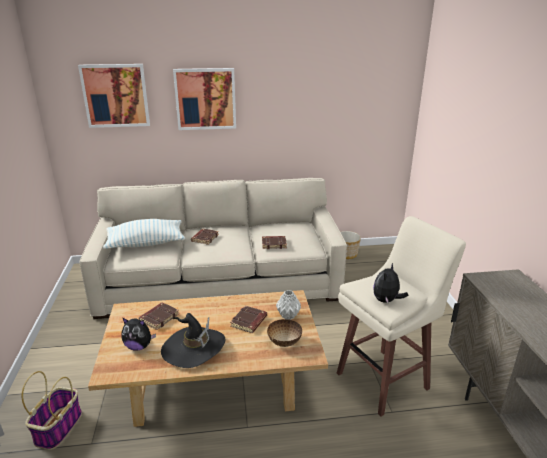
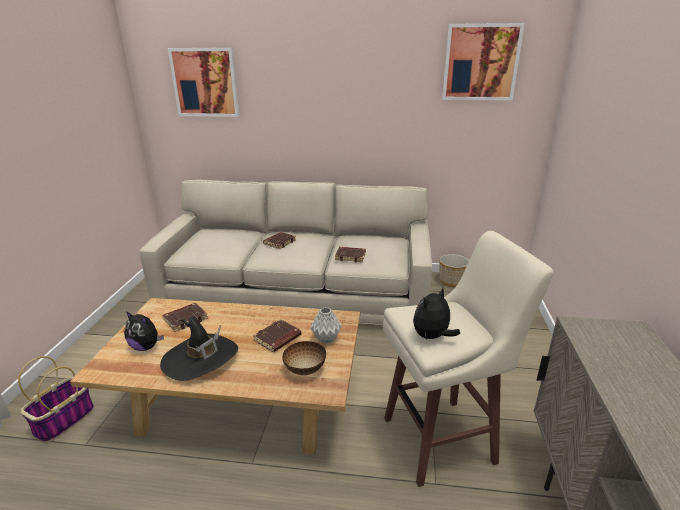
camera: 15 degrees right, 0 degrees up
pillow [103,219,185,249] -> none
picture [173,68,236,130] -> picture moved to [442,23,525,101]

